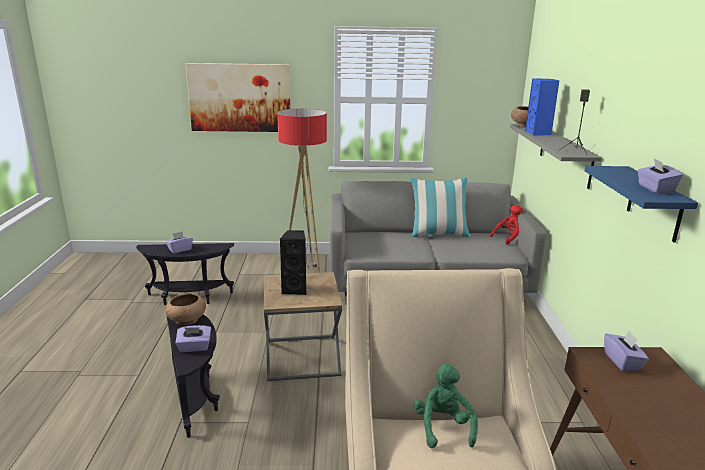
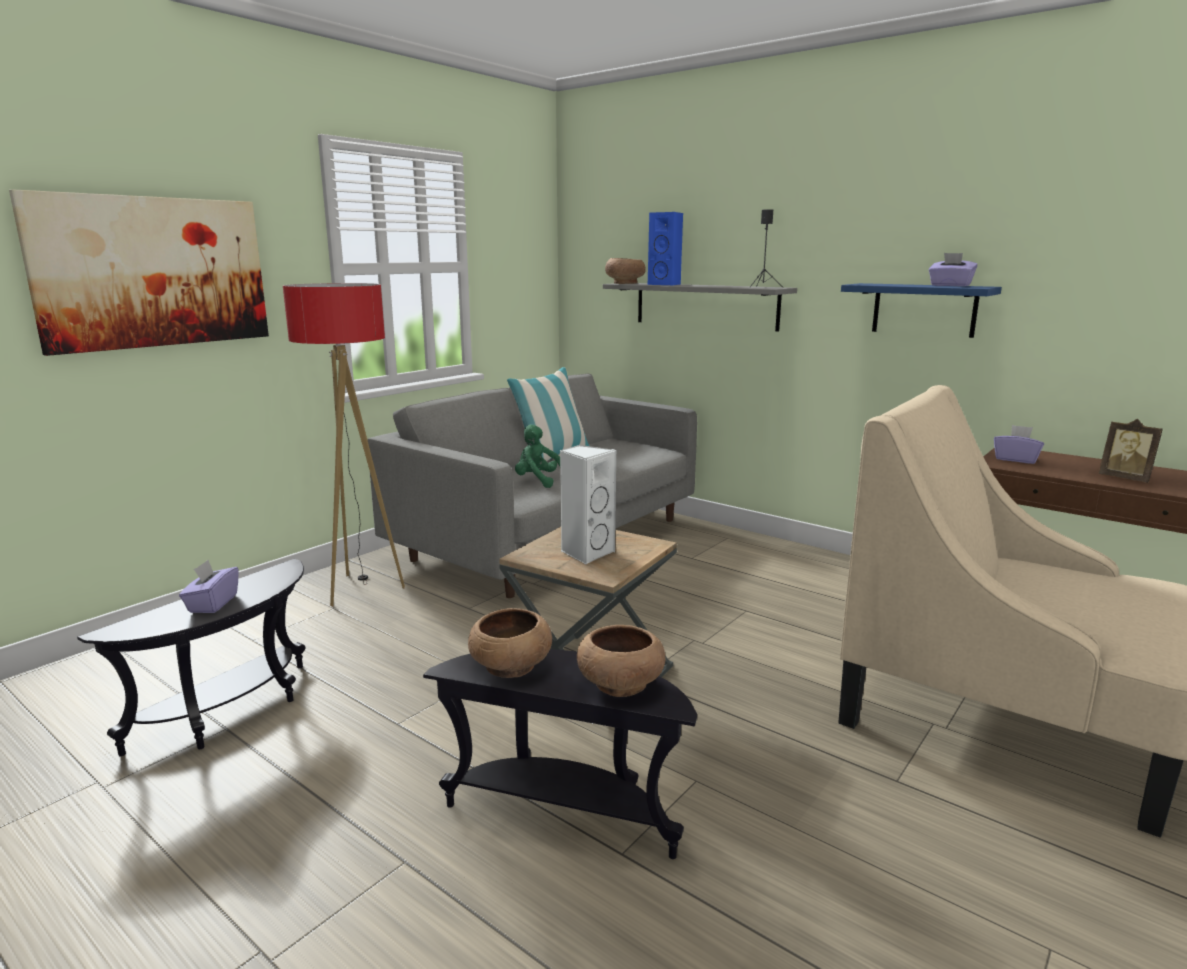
camera: 50 degrees left, 5 degrees down
purple tissue box [175,325,211,352] -> brown bowl [577,625,665,697]
black speaker [279,230,307,295] -> white speaker [560,445,616,565]
green plush toy [413,364,478,448] -> green plush toy moved to [515,424,560,488]
red plush toy [490,205,523,245] -> none
none -> picture frame [1098,419,1163,483]

